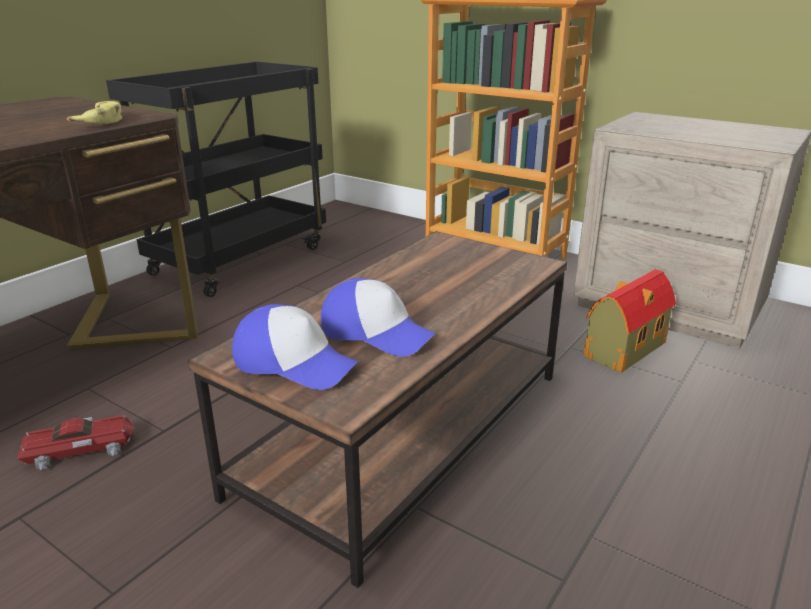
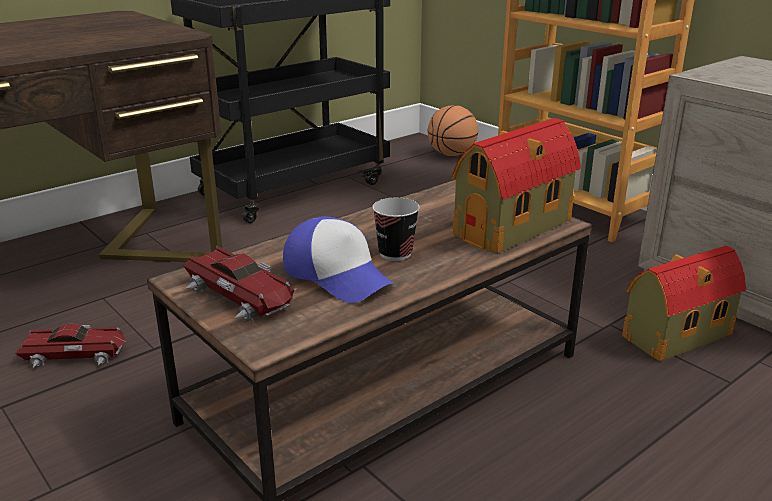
camera: 15 degrees right, 0 degrees up
banana [67,101,122,124] -> none
cap [232,304,359,390] -> toy car [183,246,296,322]
none -> cup [372,198,420,261]
none -> basketball [428,105,479,156]
none -> toy house [452,118,581,254]

